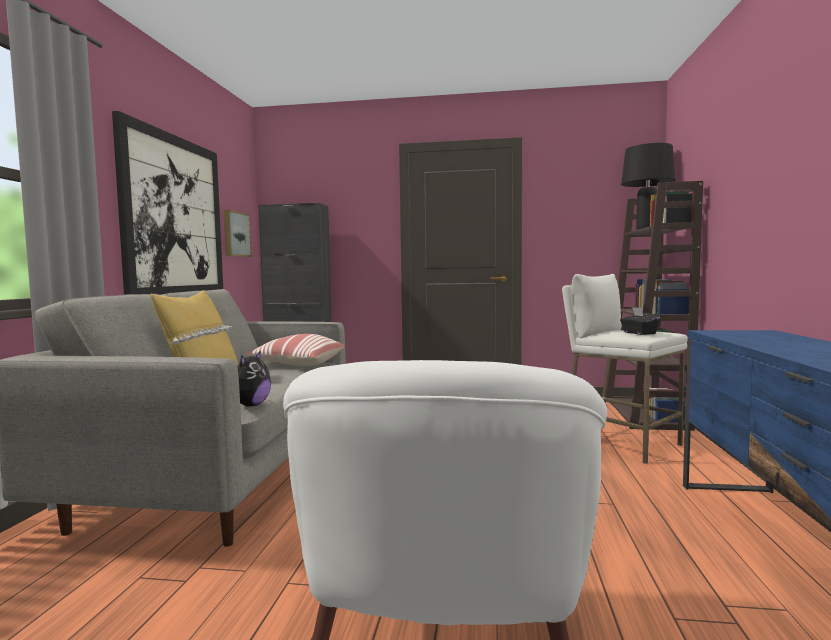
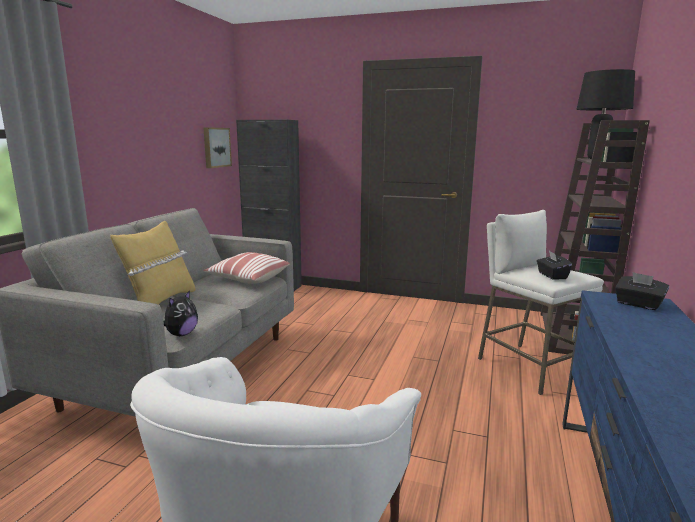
camera: 10 degrees right, 10 degrees up
picture [112,111,223,295] -> none
none -> black tissue box [615,272,669,310]

